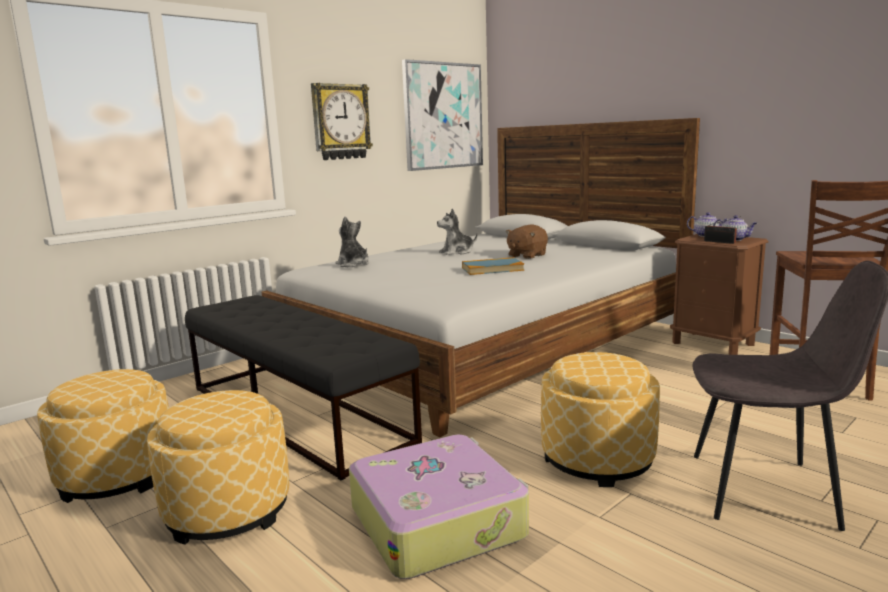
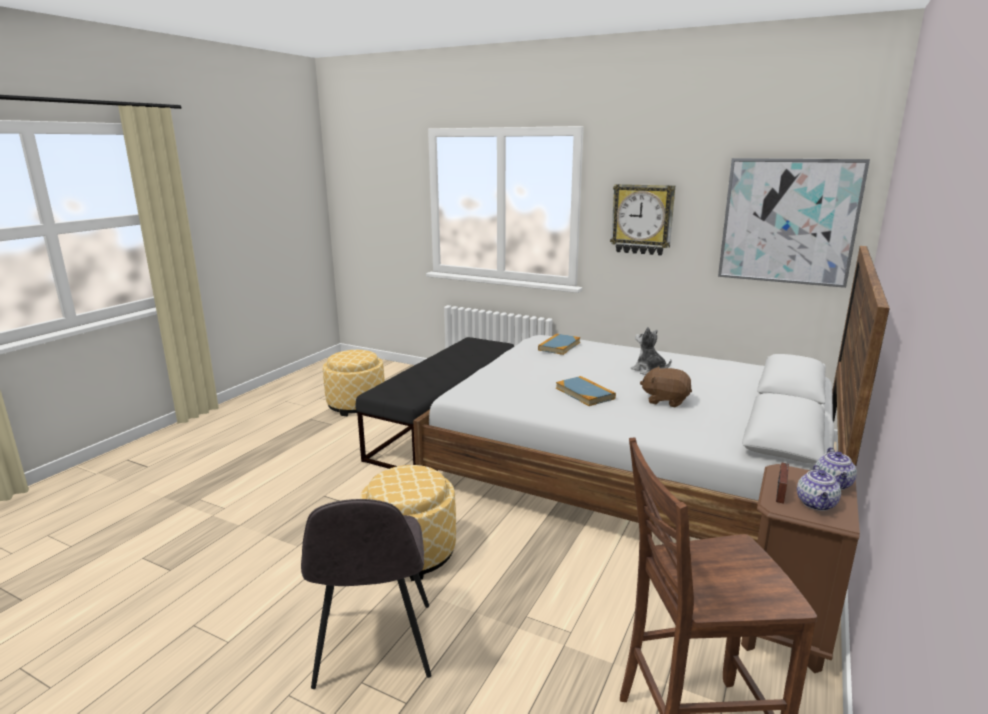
camera: 70 degrees right, 5 degrees up
ottoman [147,390,290,545] -> none
plush toy [336,217,369,267] -> book [538,334,580,355]
suitcase [349,435,529,579] -> none

